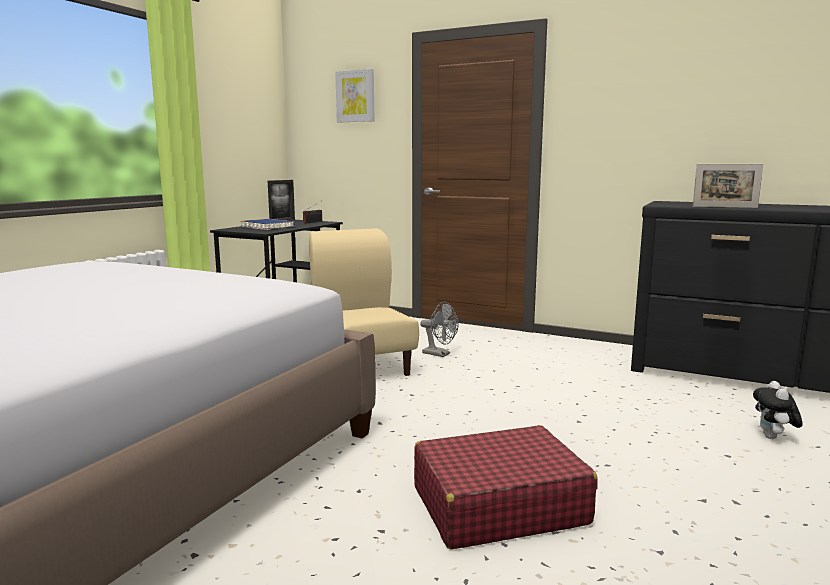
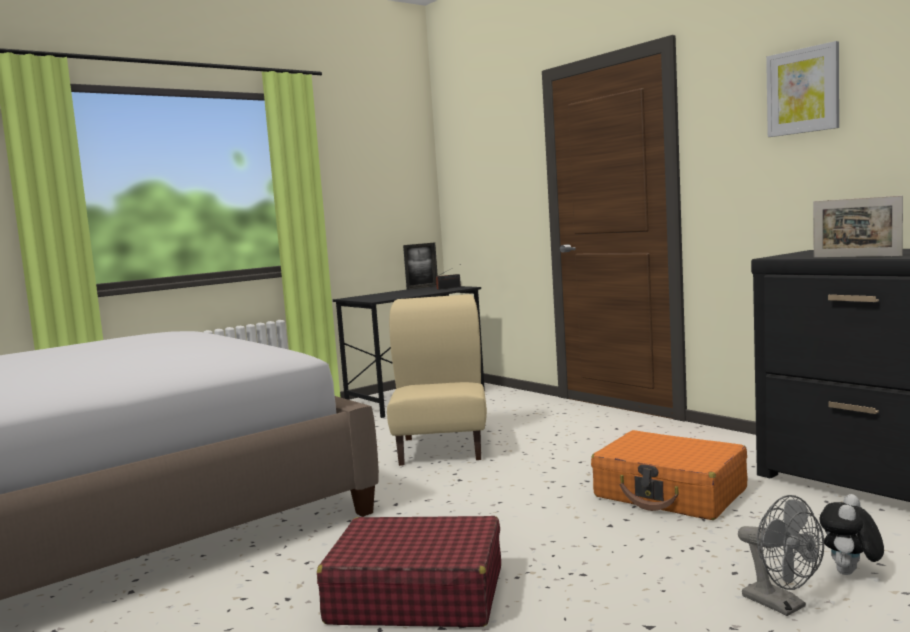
camera: 25 degrees right, 5 degrees down
blue book [241,219,295,230] -> none
picture [335,69,374,122] -> picture moved to [766,41,839,137]
grey fan [420,302,459,357] -> grey fan moved to [738,495,824,616]
none -> orange suitcase [591,430,748,520]

